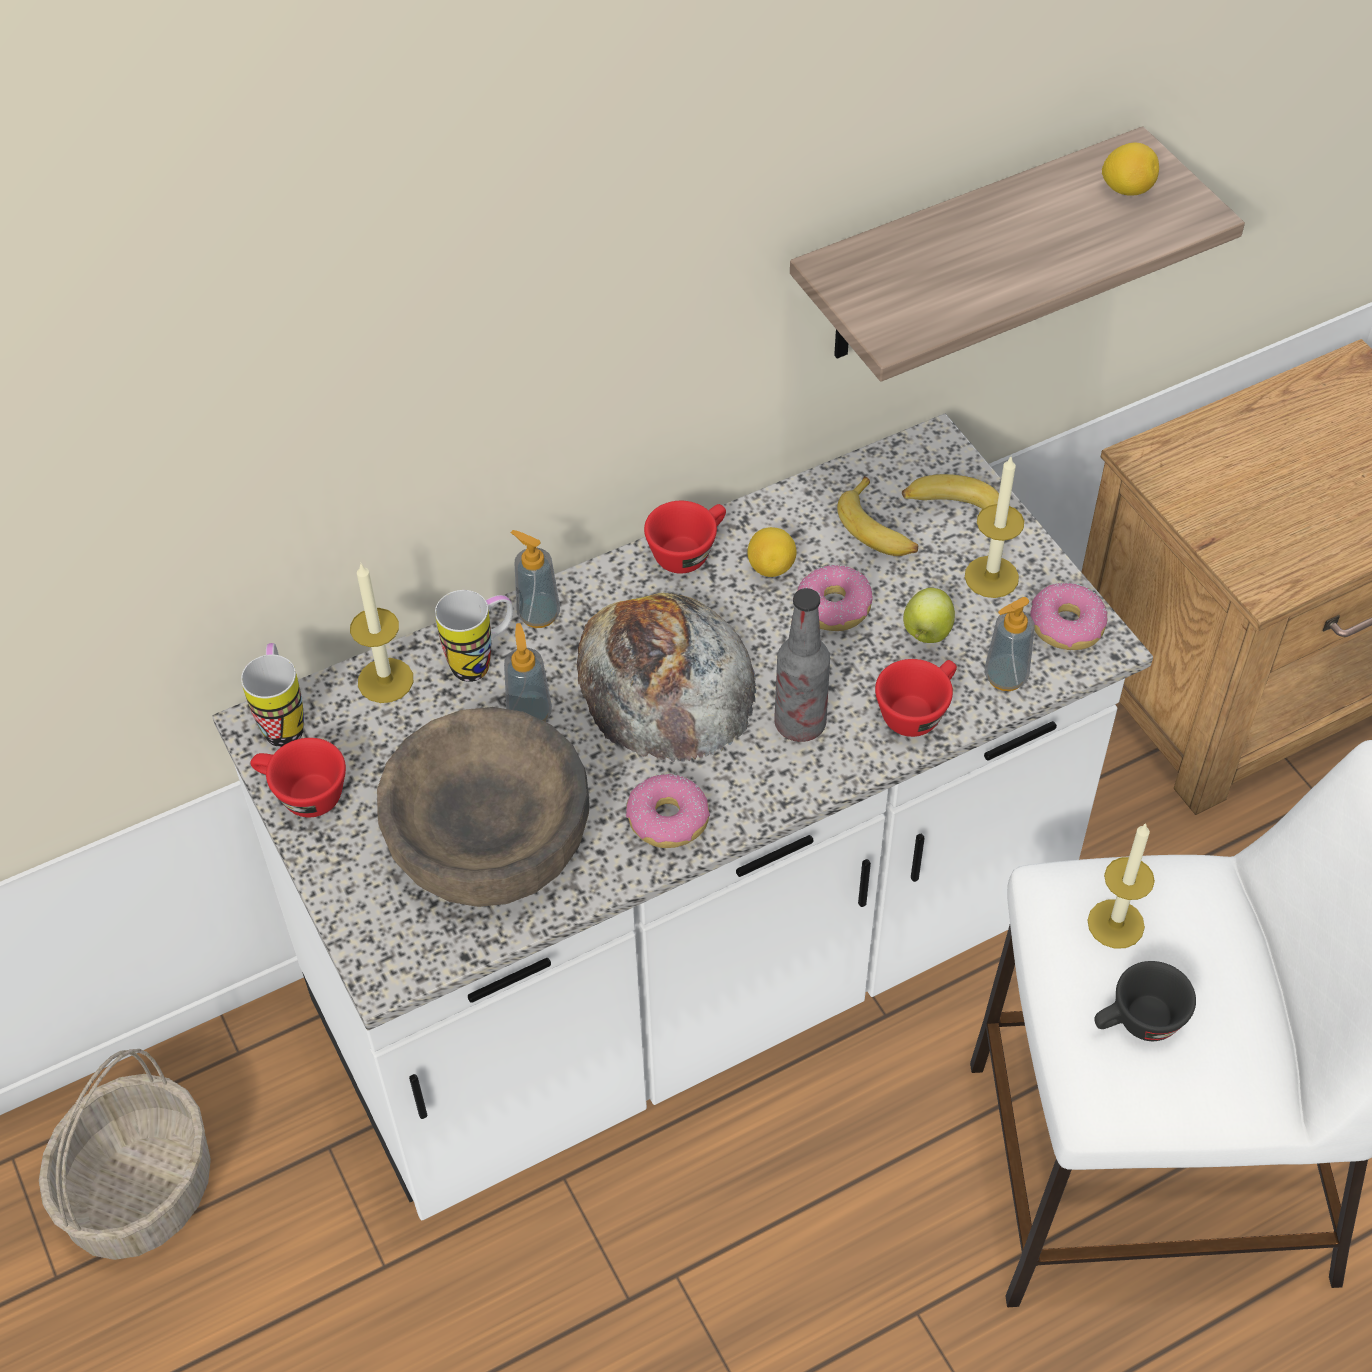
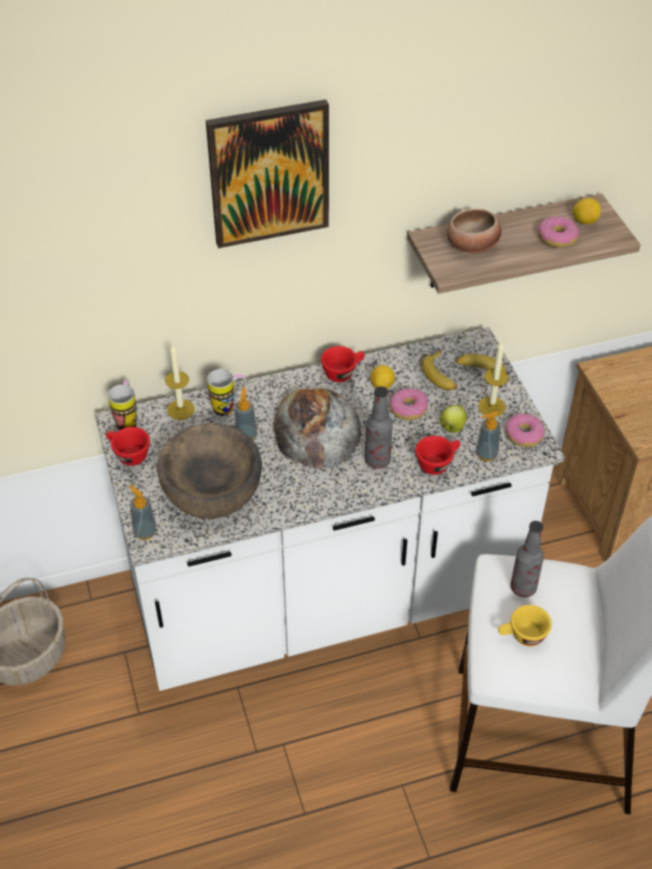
camera: 10 degrees right, 5 degrees down
soap dispenser [510,530,560,628] -> soap dispenser moved to [129,485,157,540]
donut [626,773,710,848] -> donut moved to [538,216,579,248]
candle [1087,823,1155,949] -> bottle [510,521,544,597]
black cup [1094,961,1196,1041] -> yellow cup [498,605,552,646]
none -> picture [206,100,329,248]
none -> bowl [447,208,501,253]

